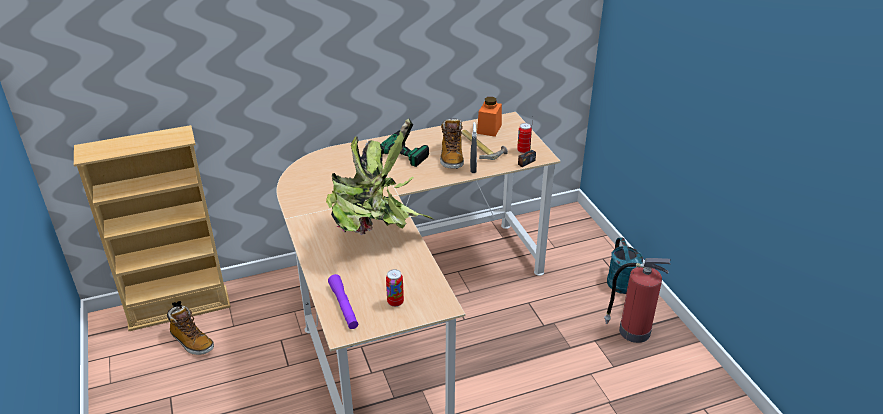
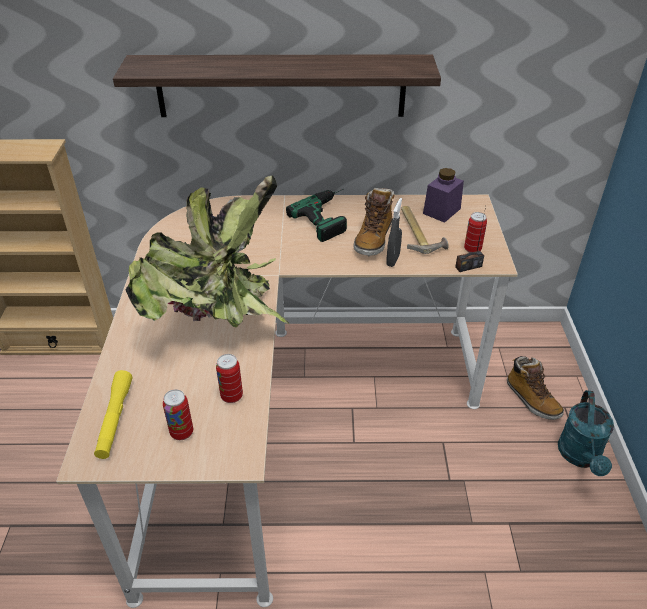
camera: 20 degrees right, 5 degrees up
boot [167,306,214,355] -> boot moved to [507,356,564,420]
purple flashlight [328,274,358,329] -> yellow flashlight [94,370,132,459]
orange jar [477,97,502,137] -> purple jar [423,168,464,223]
fire extinguisher [604,258,671,343] -> none
none -> shelf [113,54,441,117]
none -> can [216,354,243,403]

